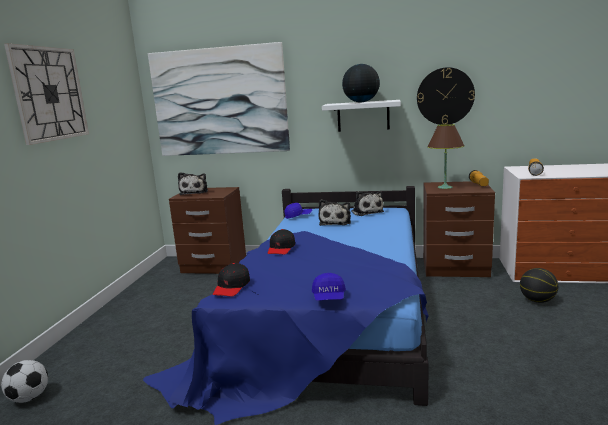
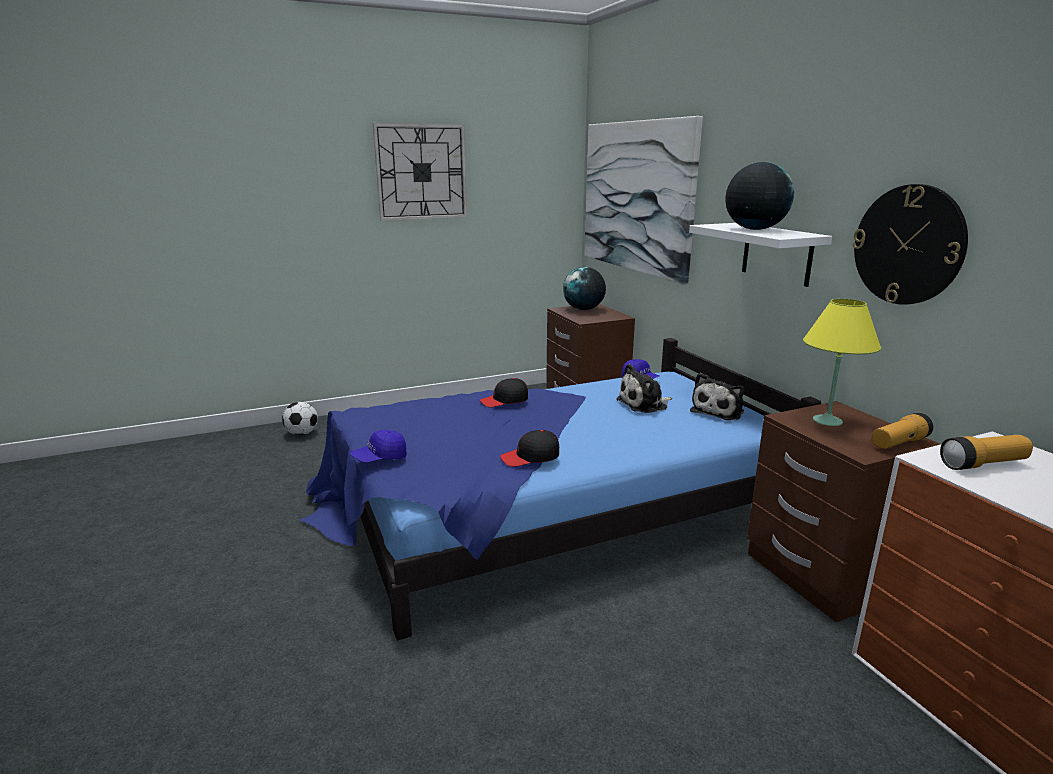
camera: 55 degrees right, 5 degrees up
plush toy [178,172,208,195] -> globe [563,267,606,310]
black cap [213,263,250,297] -> black cap moved to [500,430,559,467]
brown table lamp [427,124,465,189] -> yellow table lamp [803,299,881,426]
basketball [520,268,558,303] -> none

